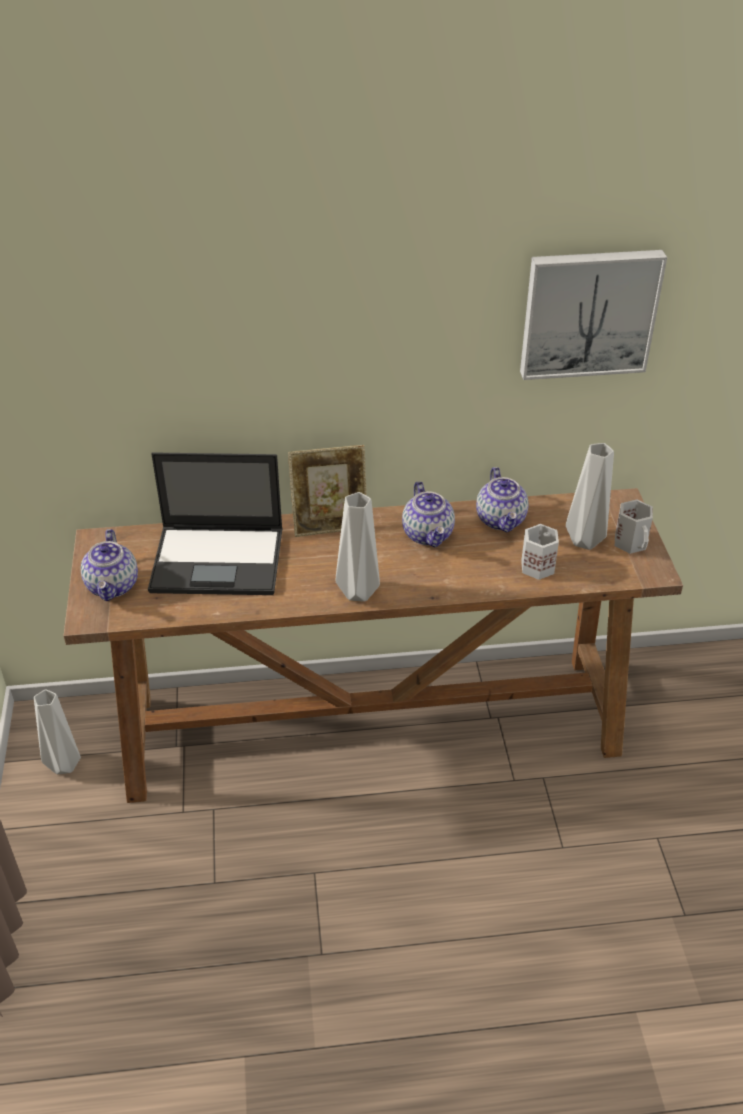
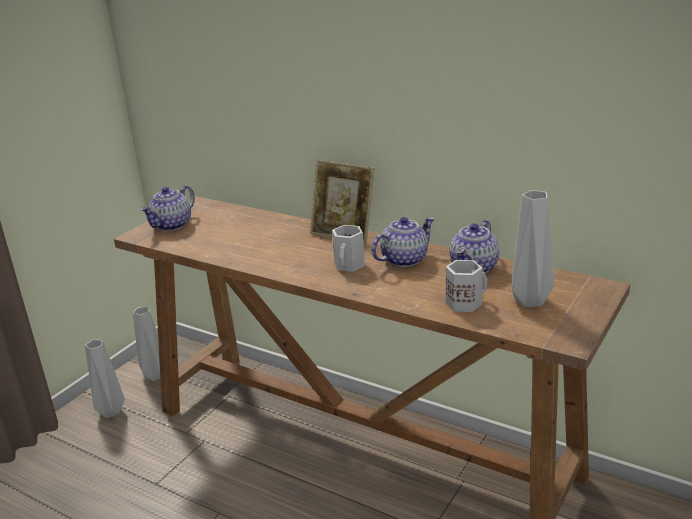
camera: 40 degrees right, 15 degrees down
laptop [148,452,283,595] -> none
grey vase [335,492,380,602] -> grey vase moved to [85,340,125,418]
teapot [402,481,455,548] -> teapot turned 150 degrees counterclockwise [372,217,435,267]
picture [520,250,667,380] -> none
white mug [615,499,653,554] -> white mug moved to [332,225,365,272]

